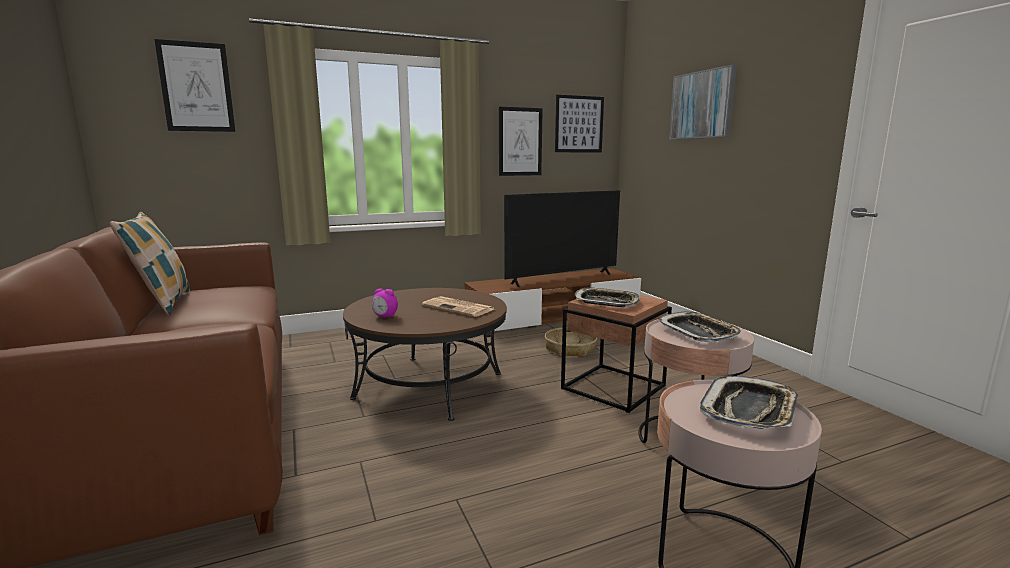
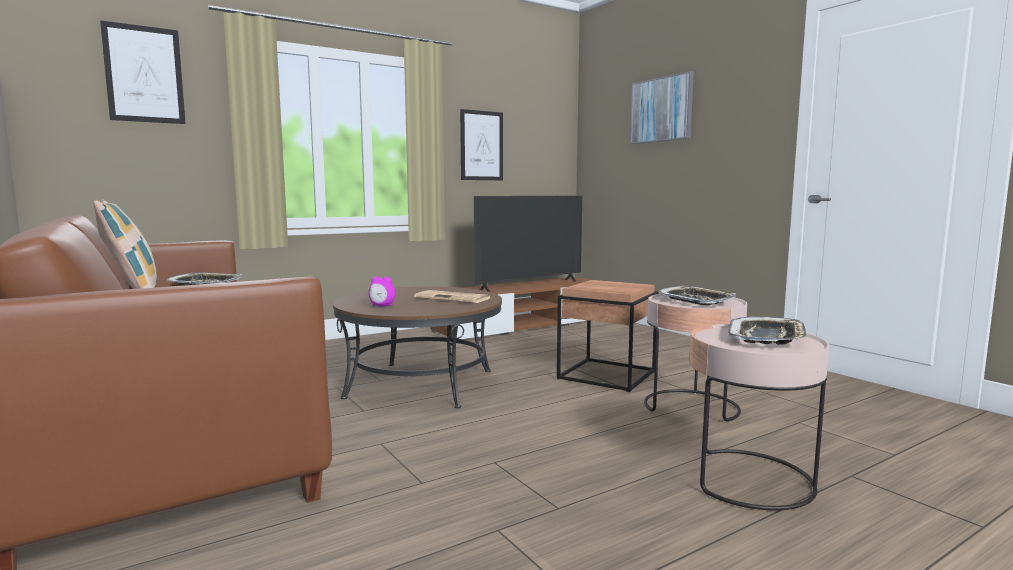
camera: 10 degrees left, 5 degrees down
basket [545,327,597,357] -> none
picture [555,95,604,153] -> none
tray [574,288,640,307] -> tray moved to [166,272,242,286]

